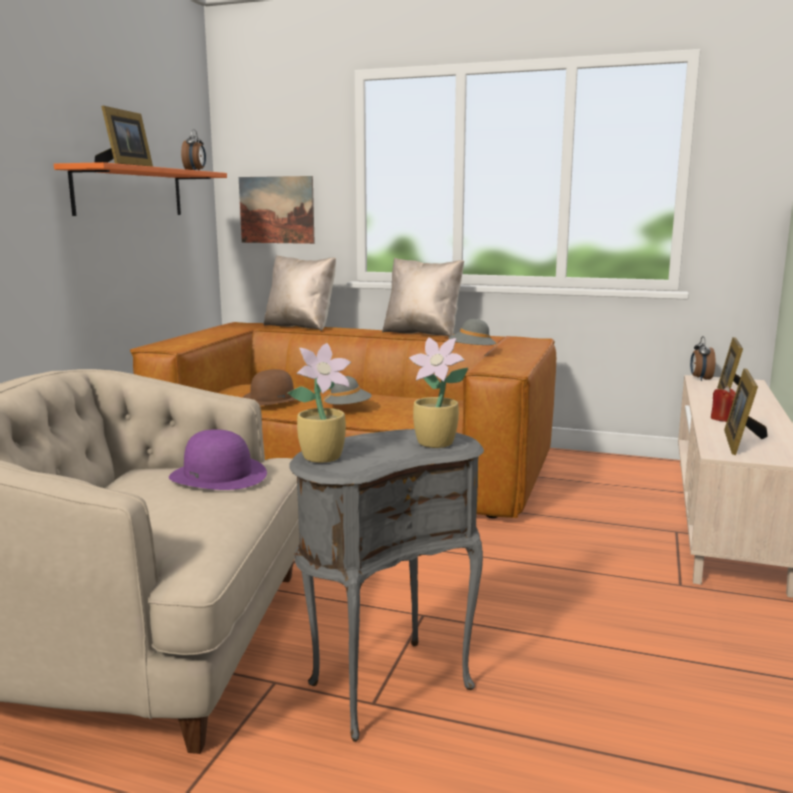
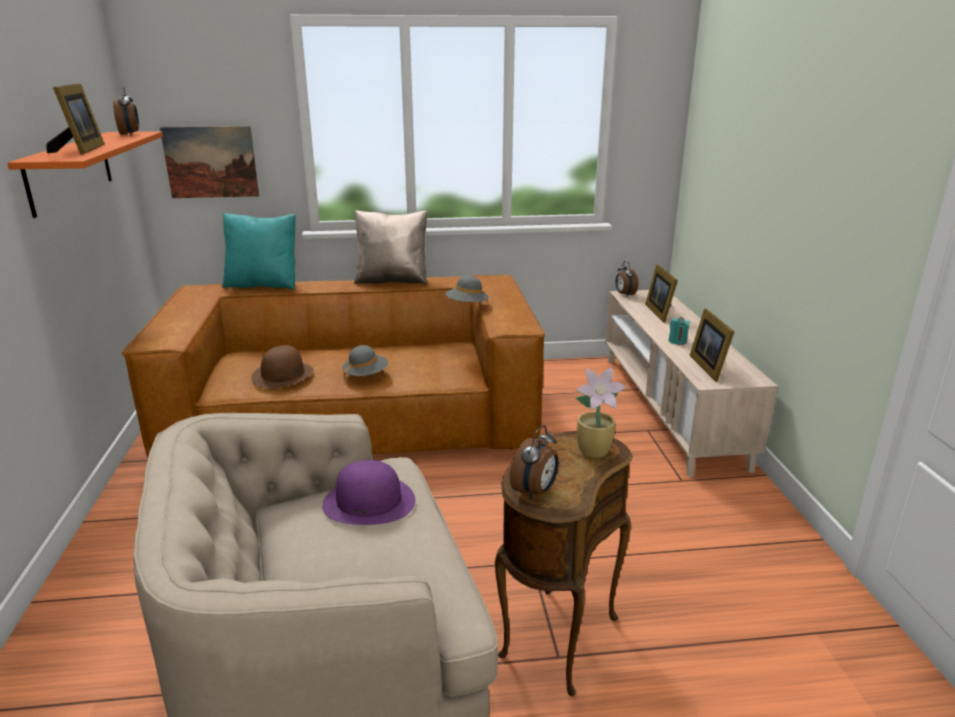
camera: 25 degrees left, 10 degrees up
beige pillow [264,255,336,331] -> turquoise pillow [222,213,296,290]
potted plant [288,343,351,463] -> alarm clock [510,425,559,500]
grey side table [289,429,484,742] -> brown side table [495,431,633,696]
red candle [711,386,736,422] -> turquoise candle [668,317,690,345]

